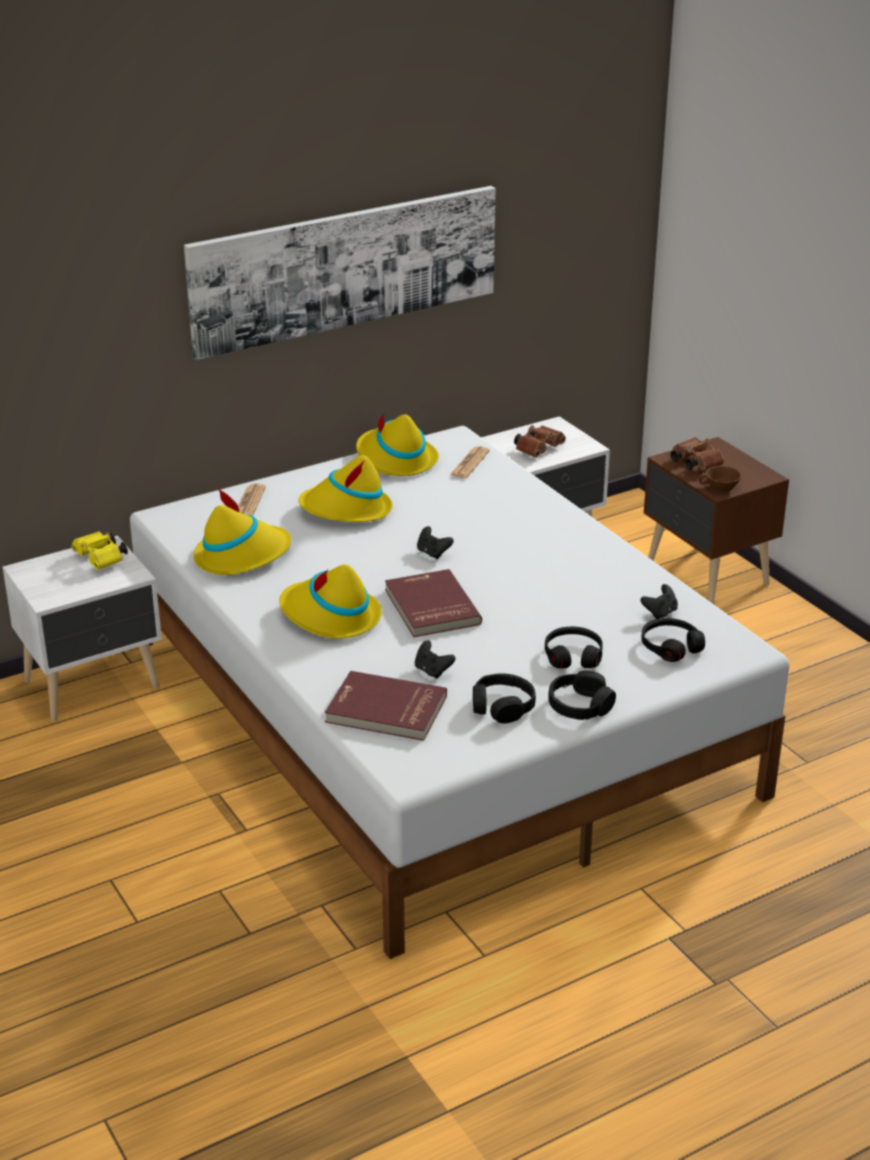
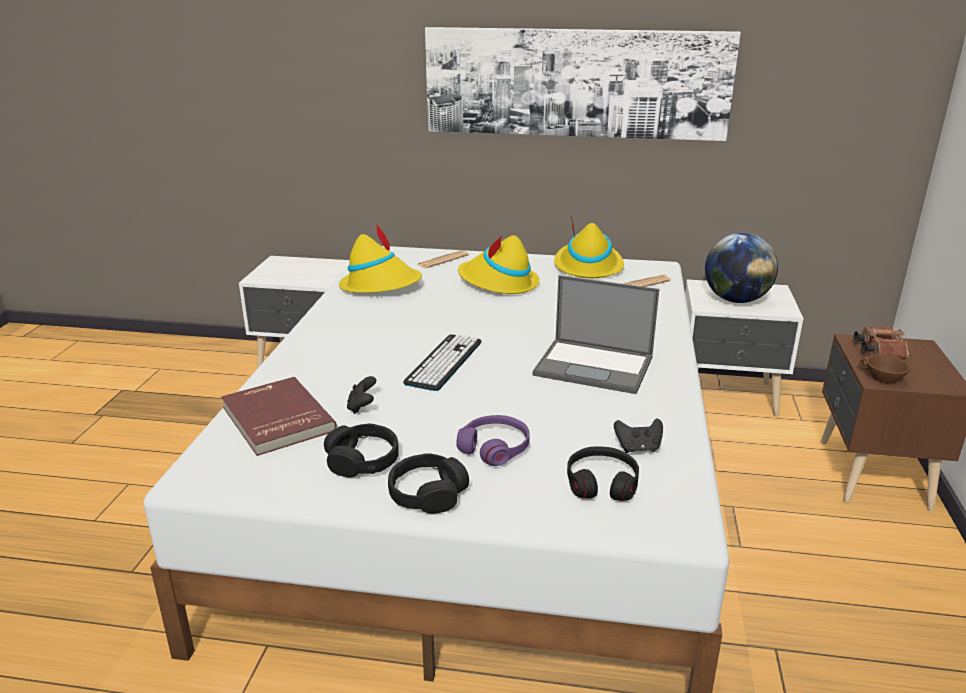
camera: 40 degrees right, 5 degrees down
yellow binoculars [71,531,128,570] -> none
yellow hat [279,564,382,639] -> none
red book [385,569,482,637] -> keyboard [403,334,481,391]
black game controller [417,526,454,559] -> none
brown binoculars [514,425,566,458] -> globe [705,233,778,303]
black headphones [545,627,603,669] -> purple headphones [456,415,530,466]
none -> laptop [533,275,659,394]

